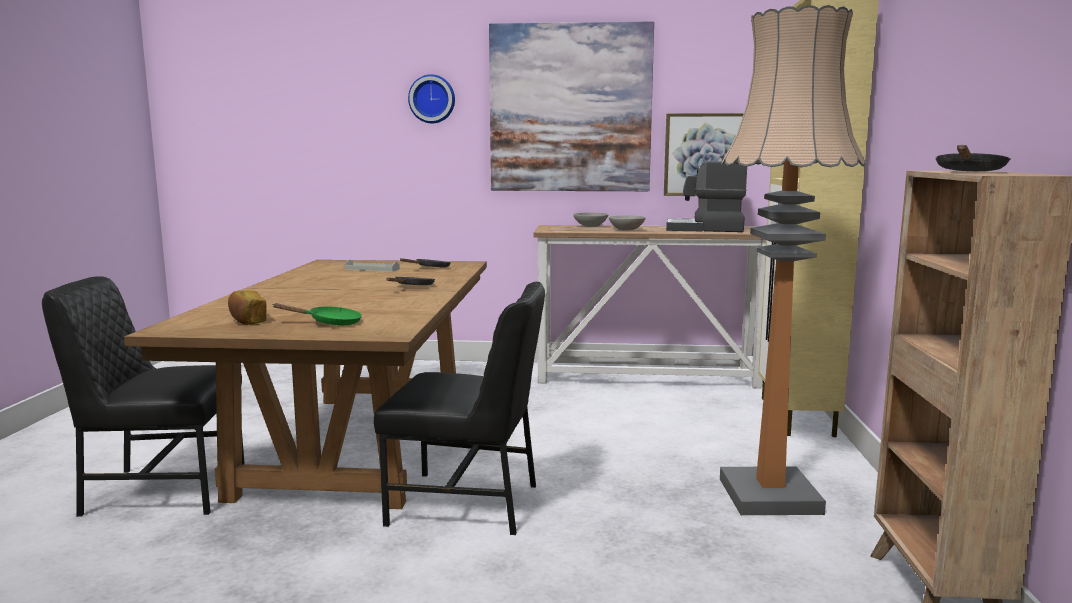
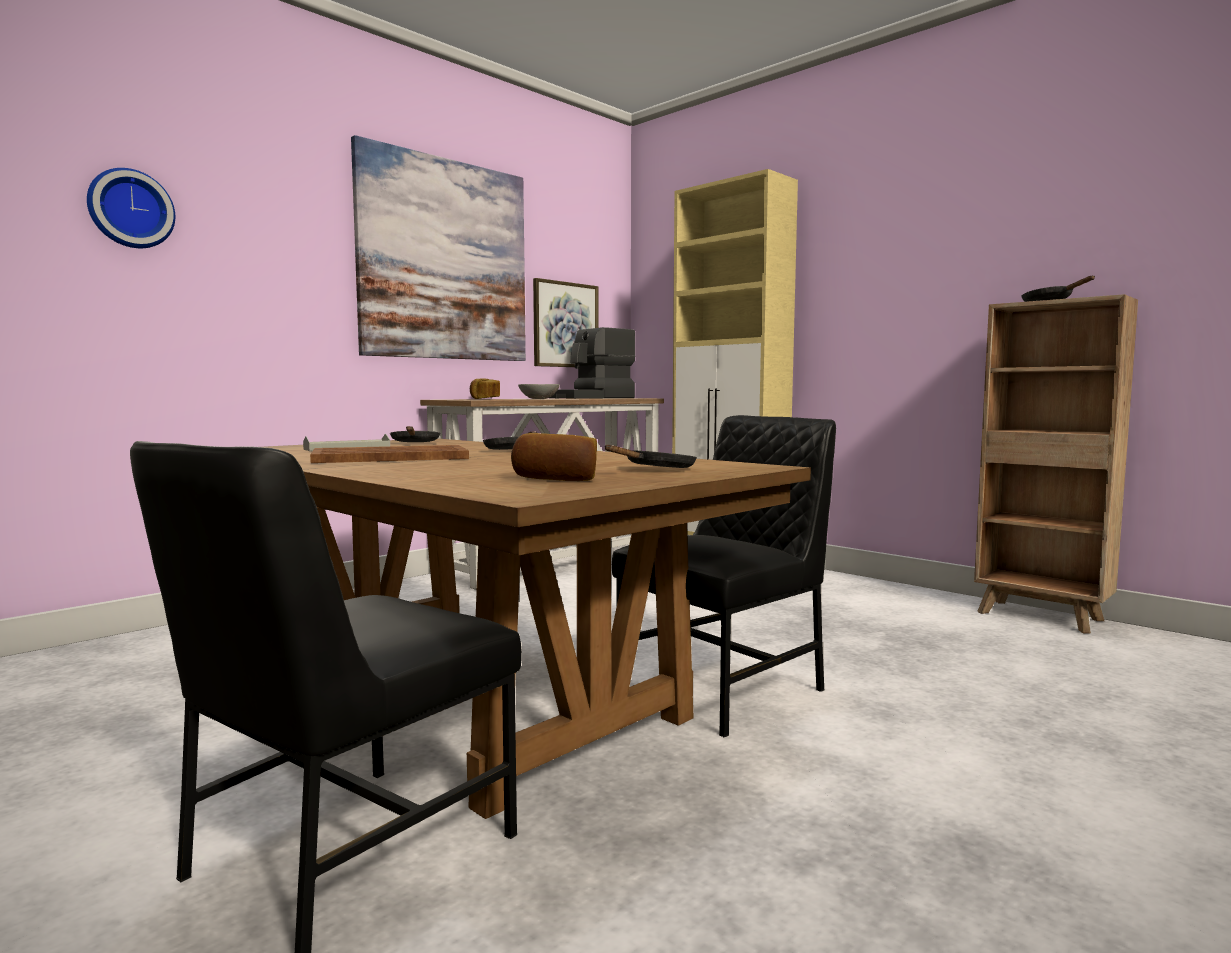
camera: 50 degrees left, 5 degrees down
green frying pan [272,303,362,325] -> black frying pan [605,445,697,468]
wall clock [408,74,455,123] -> wall clock moved to [87,168,175,248]
grey bowl [573,212,609,227] -> bread [470,378,500,399]
floor lamp [720,5,865,515] -> none
none -> brown tray [310,445,469,463]

